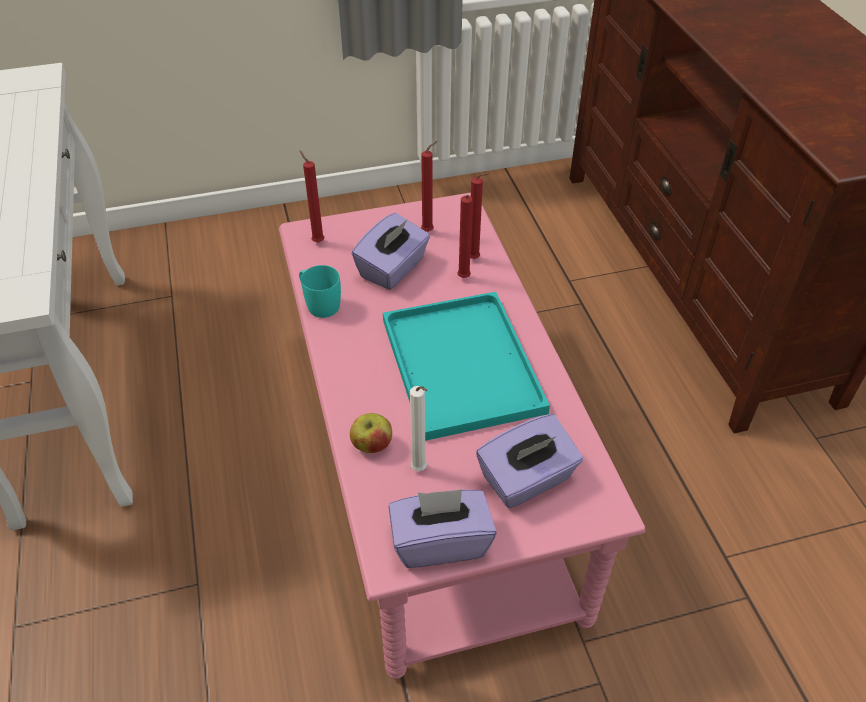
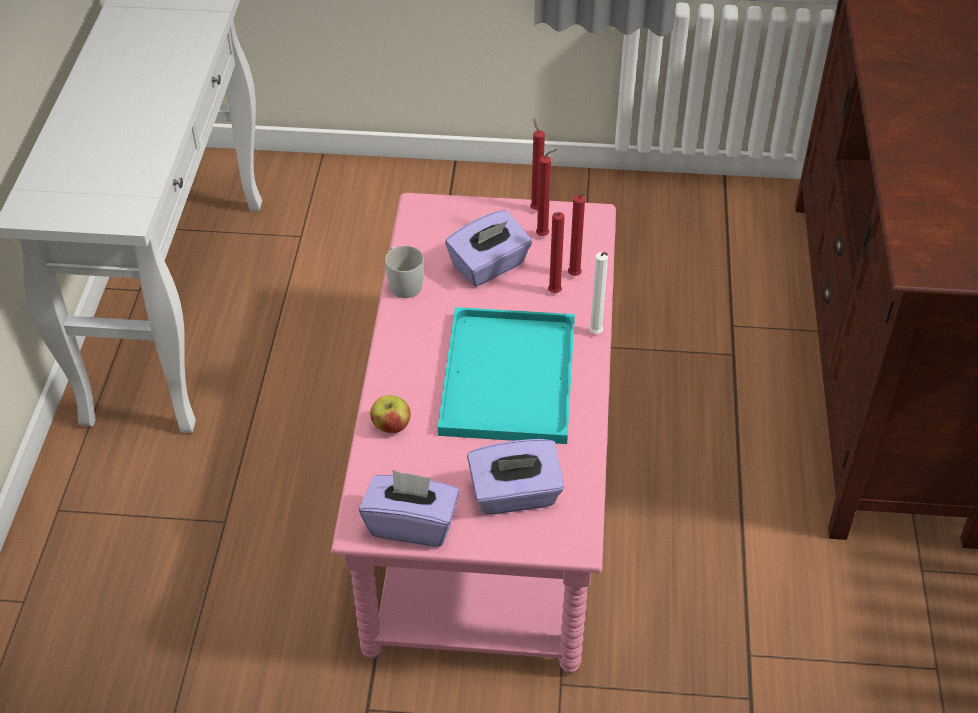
camera: 20 degrees right, 0 degrees up
red candle [299,150,324,243] -> red candle moved to [530,118,545,210]
turquoise mug [299,265,341,318] -> white mug [385,246,424,298]
white candle [410,386,427,471] -> white candle moved to [589,252,608,334]

